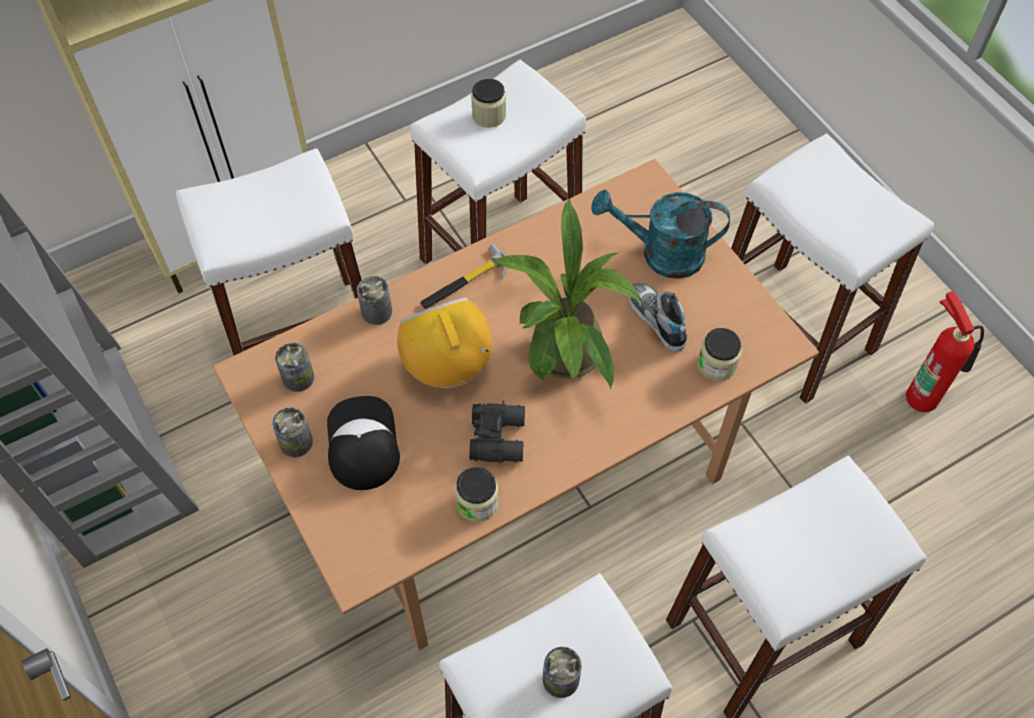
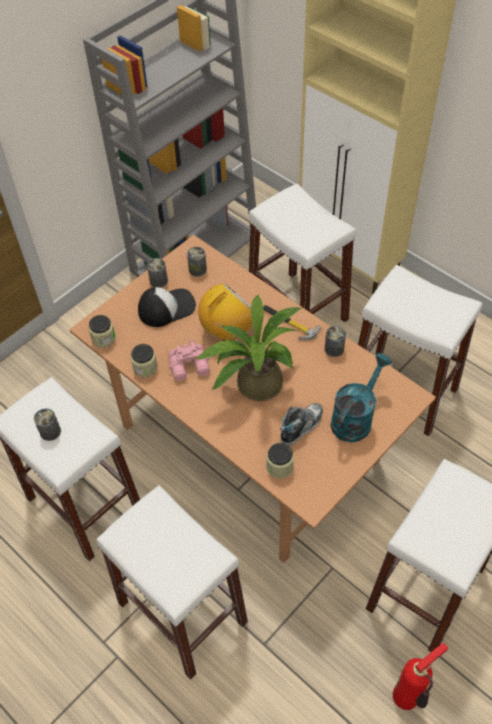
camera: 75 degrees right, 5 degrees down
can [357,276,392,325] -> can moved to [325,326,346,357]
black binoculars [469,400,525,463] -> pink binoculars [168,340,210,381]
jar [471,78,506,128] -> jar moved to [89,315,116,348]
turquoise watering can [591,190,730,279] -> turquoise watering can turned 45 degrees clockwise [331,353,392,442]

